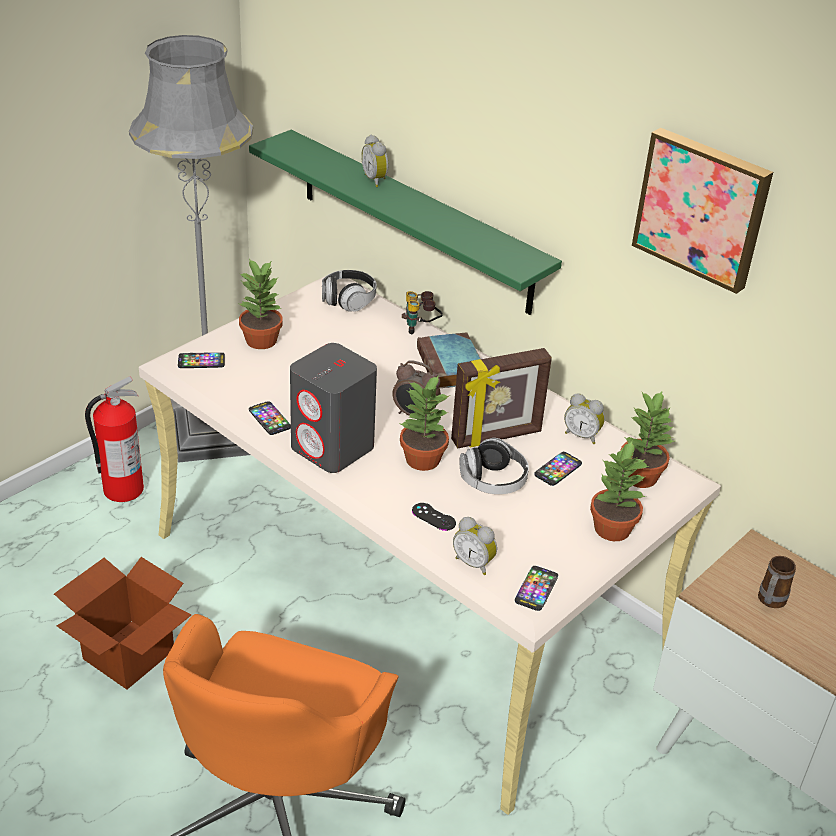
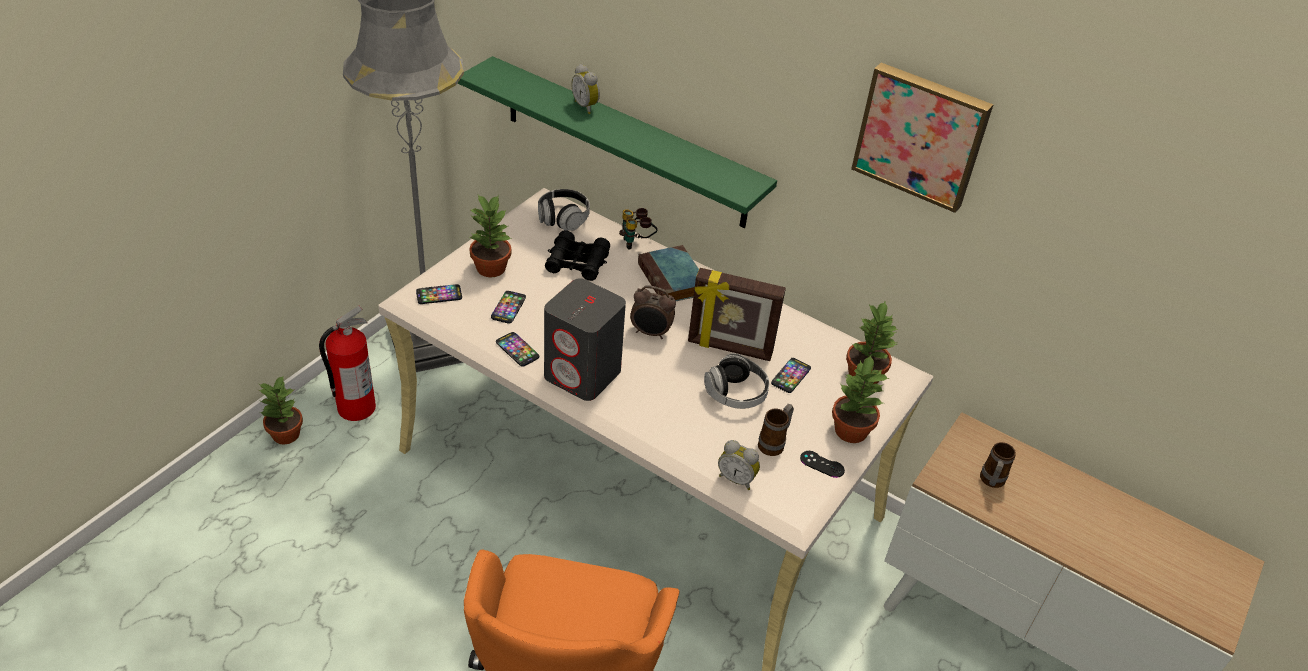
camera: 10 degrees left, 5 degrees up
cardboard box [54,557,191,690] -> none
potted plant [399,375,450,471] -> potted plant moved to [259,375,303,445]
black game controller [412,503,456,531] -> black game controller moved to [800,451,845,478]
picture frame [451,348,552,448] -> picture frame turned 45 degrees clockwise [688,268,786,361]
phone [515,566,558,611] -> phone moved to [491,291,526,324]
alarm clock [564,393,605,444] -> none
none -> black binoculars [545,230,610,281]
none -> mug [758,404,794,456]

